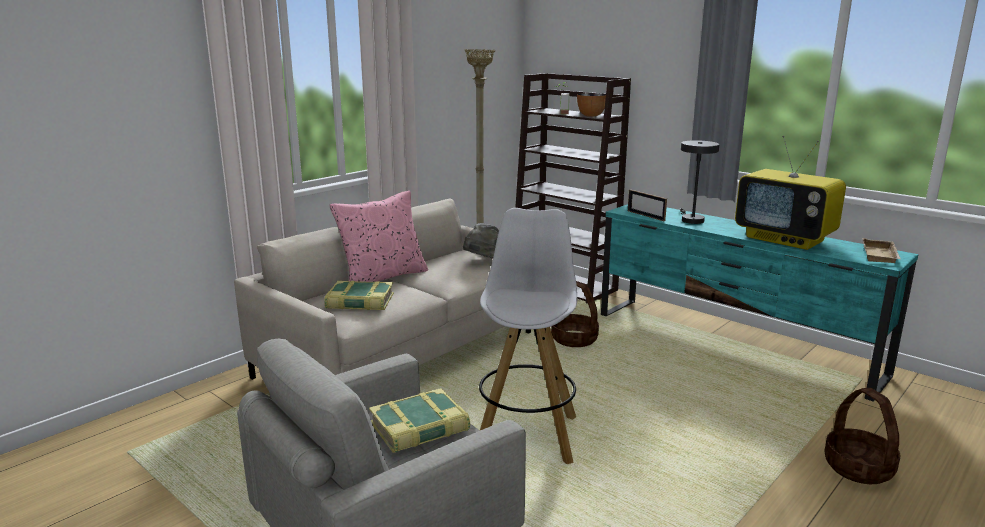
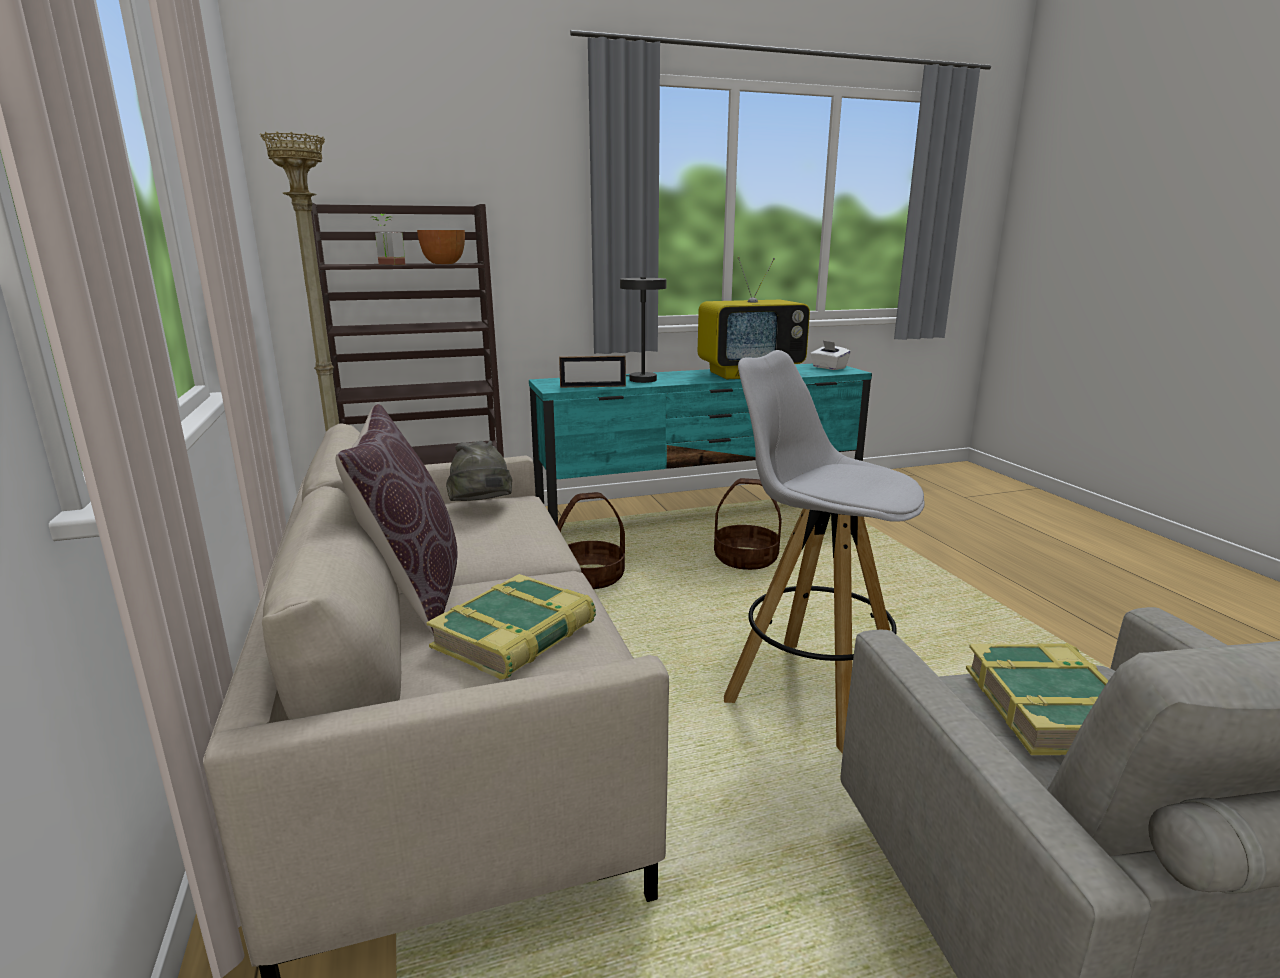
camera: 60 degrees left, 0 degrees up
pink pillow [330,191,428,282] -> brown pillow [335,404,457,635]
basket [824,388,901,484] -> basket moved to [714,478,782,570]
beige tray [862,238,901,263] -> white tissue box [810,340,851,370]

